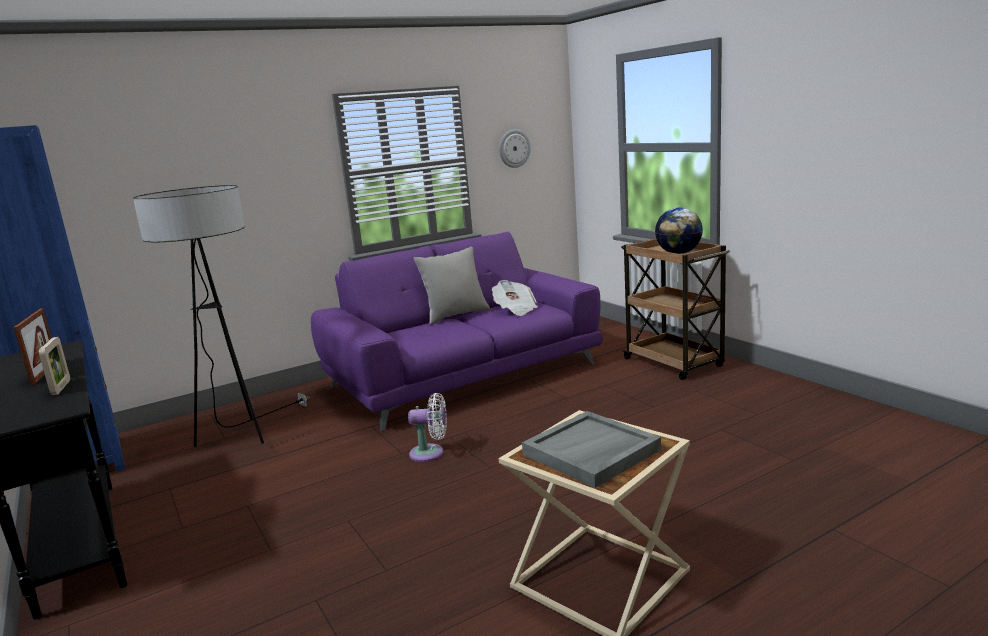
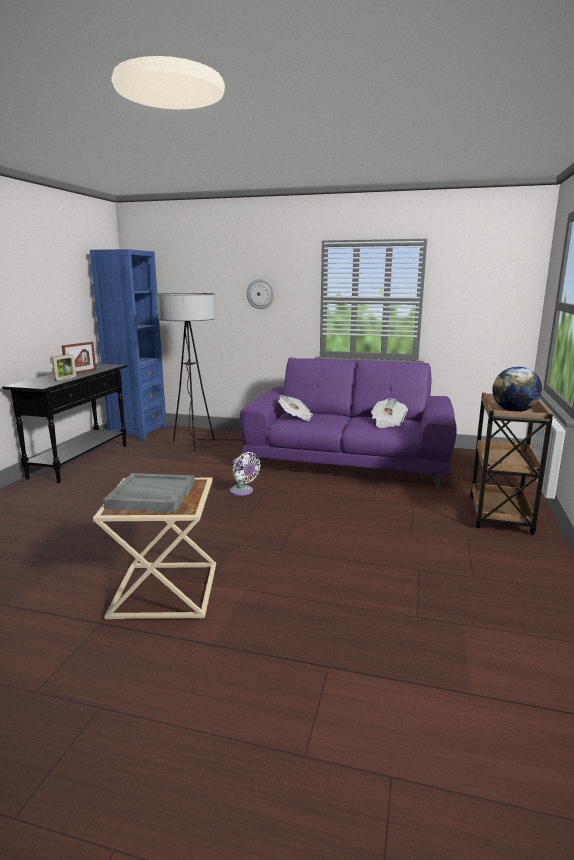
camera: 45 degrees right, 0 degrees up
grey pillow [414,247,490,325] -> none
wall clock [499,129,531,168] -> wall clock moved to [247,279,275,309]
none -> newspaper [278,395,313,421]

